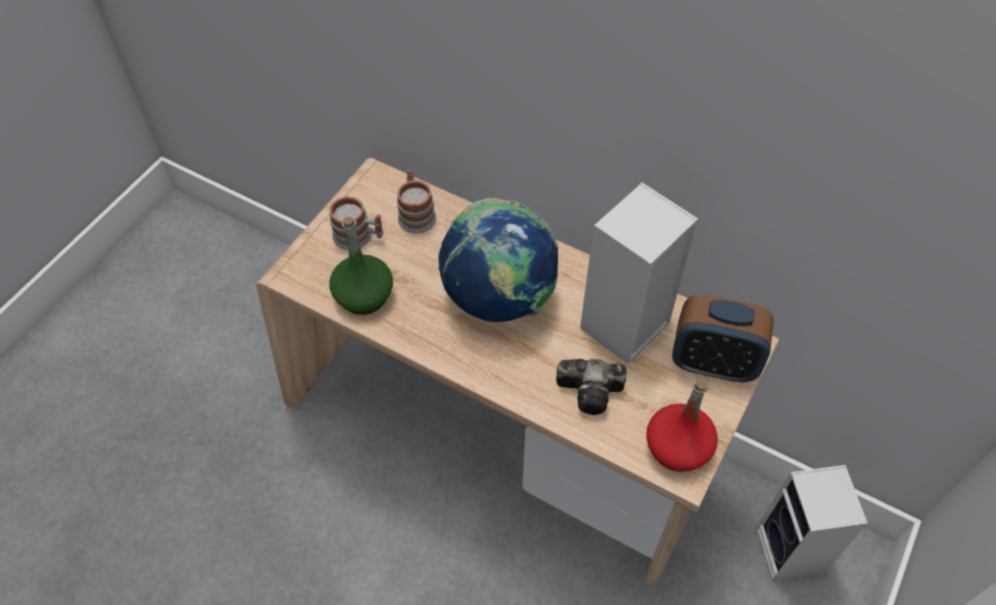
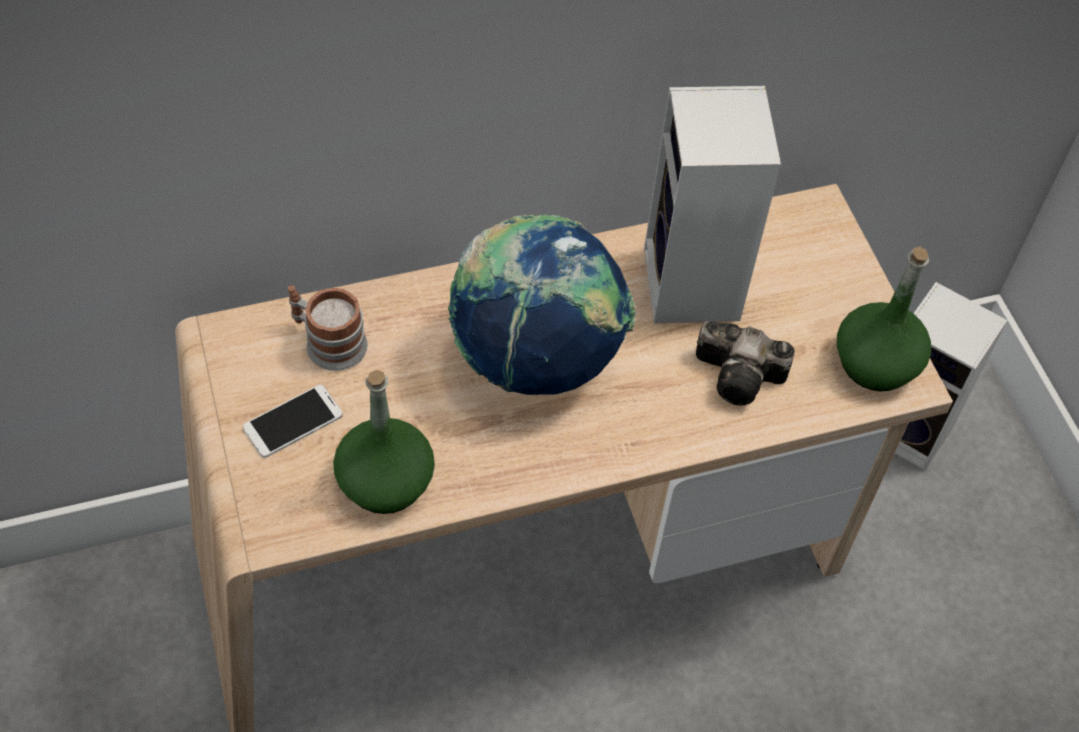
camera: 50 degrees left, 0 degrees up
mug [329,196,384,250] -> phone [242,385,343,458]
camera [556,359,627,415] -> camera turned 60 degrees clockwise [696,321,795,406]
red bottle [646,377,718,472] -> green bottle [837,247,931,391]
alarm clock [672,294,774,382] -> none

